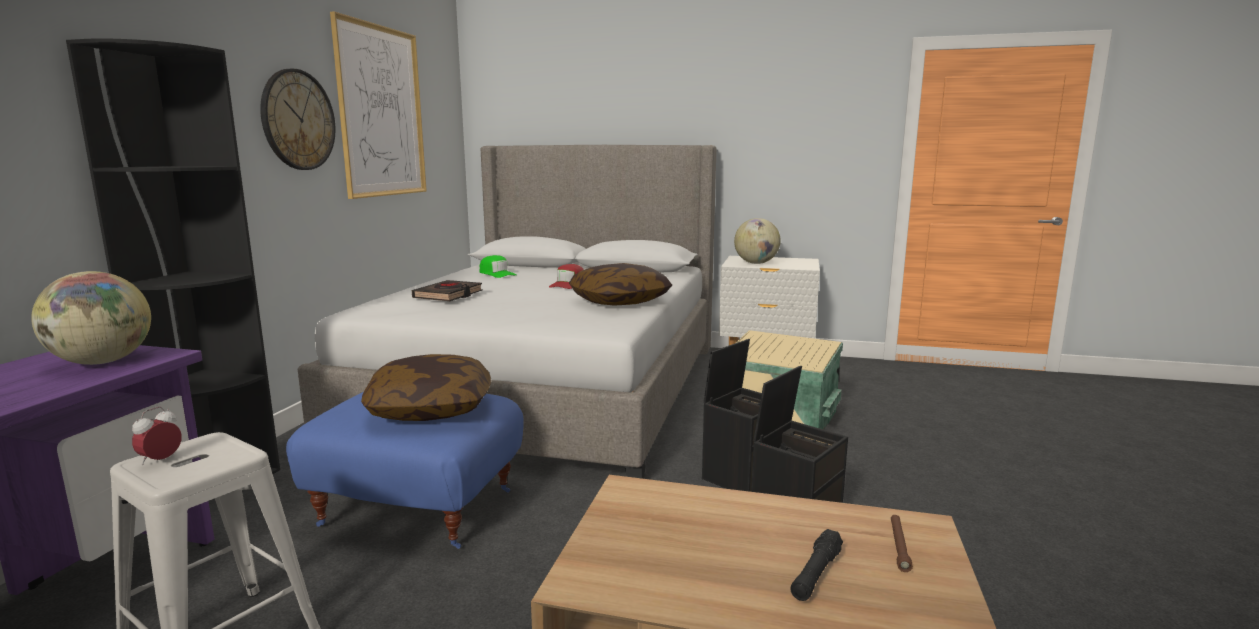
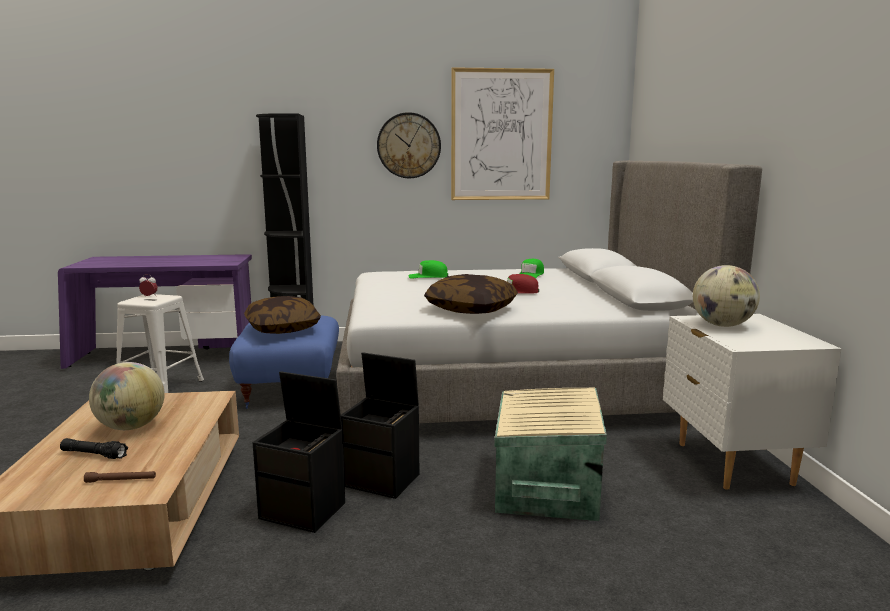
camera: 70 degrees right, 0 degrees up
globe [31,271,151,365] -> globe moved to [89,362,165,430]
black book [412,280,482,301] -> green cap [409,260,448,279]

